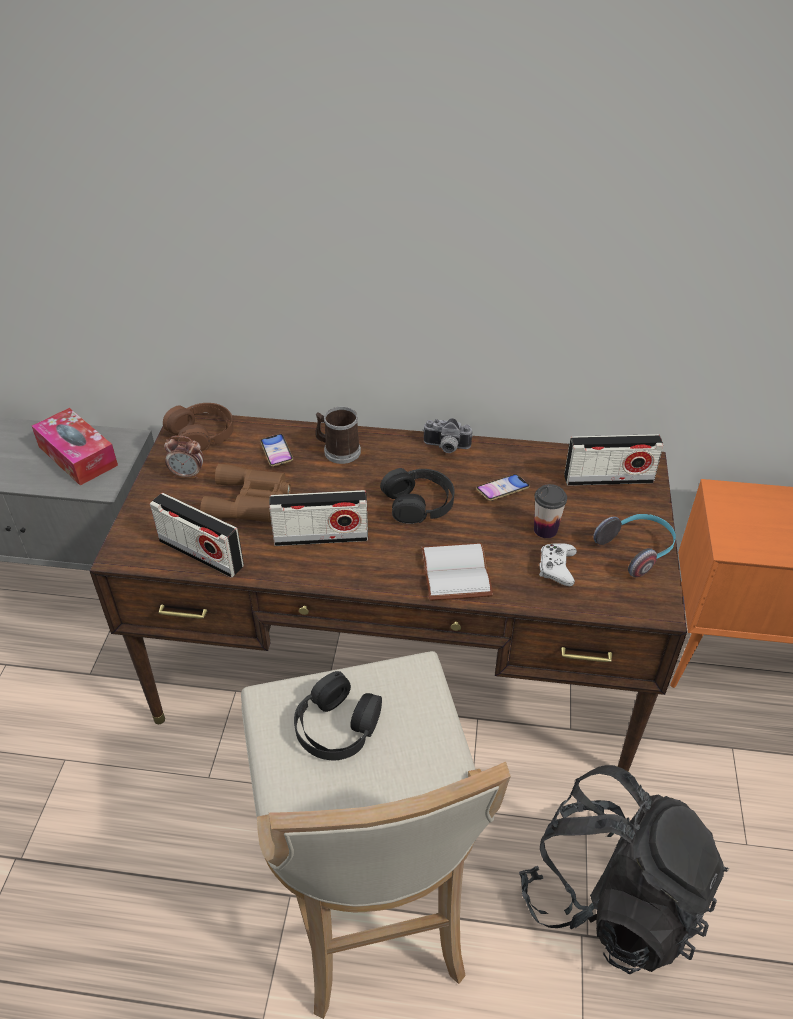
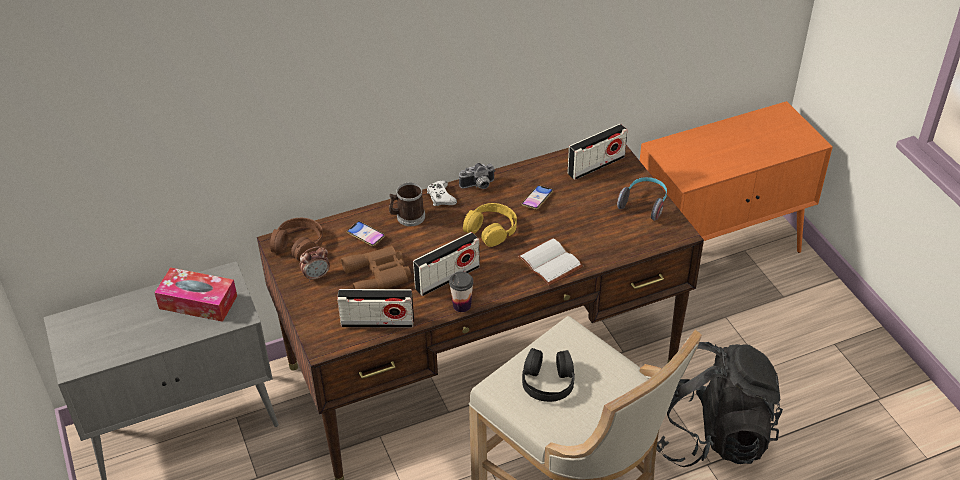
camera: 30 degrees left, 0 degrees up
black headphones [380,468,455,524] -> yellow headphones [463,203,517,247]
cup [534,484,567,538] -> cup moved to [449,272,474,312]
white game controller [539,543,577,586] -> white game controller moved to [427,180,457,206]

